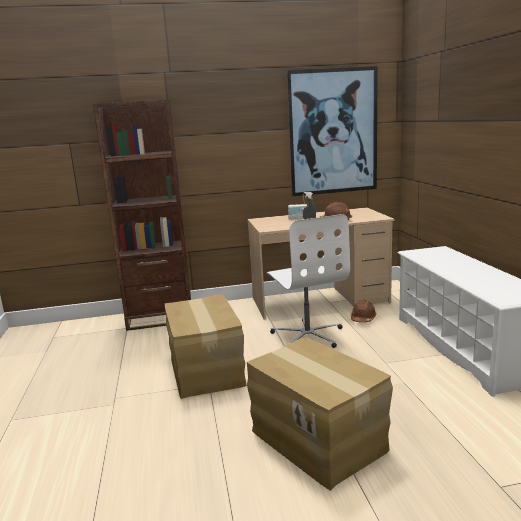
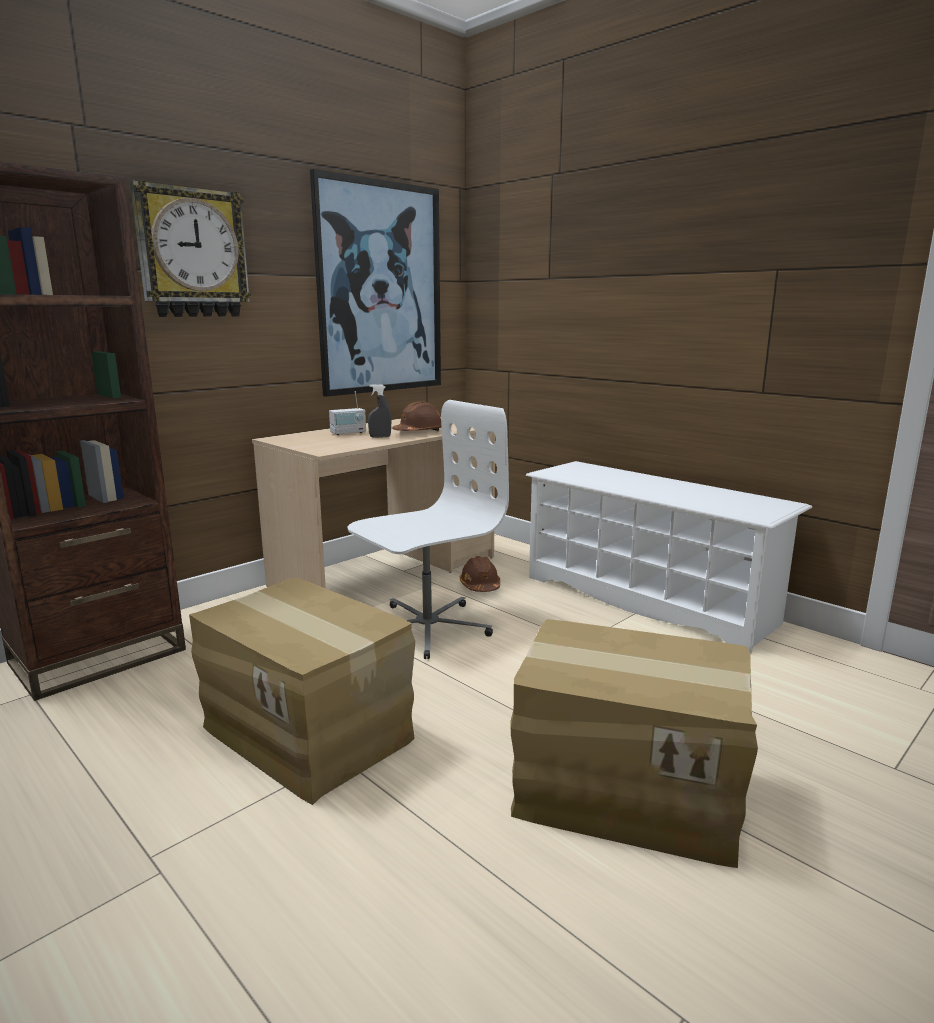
camera: 35 degrees left, 0 degrees up
white office chair [267,214,350,348] -> white office chair turned 75 degrees counterclockwise [347,400,509,659]
none -> wall clock [130,180,252,317]

